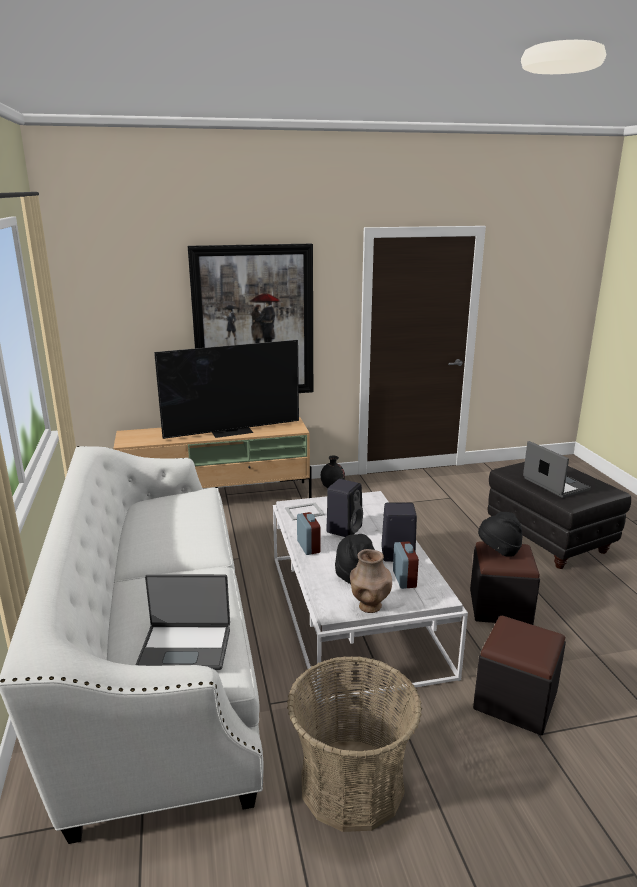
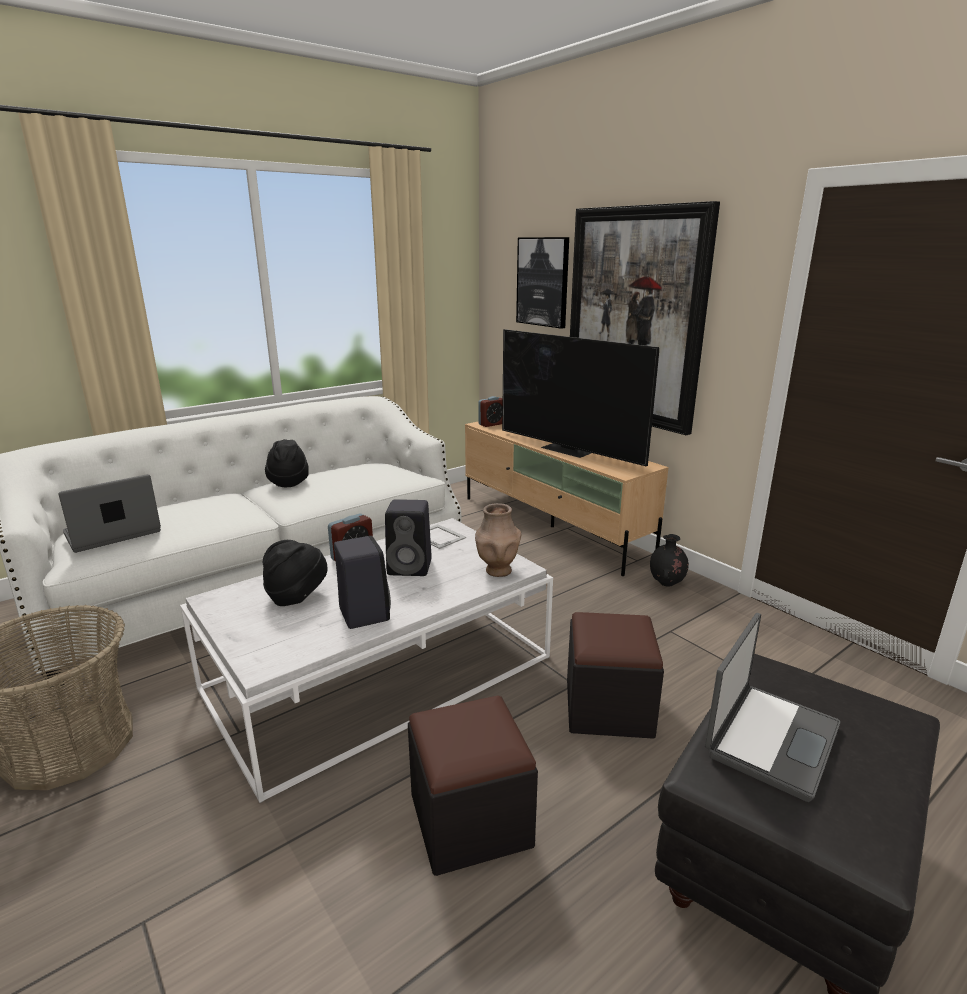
camera: 65 degrees right, 0 degrees up
laptop [136,574,230,670] -> laptop turned 75 degrees clockwise [58,474,161,553]
brown vase [350,549,392,613] -> brown vase moved to [475,503,521,577]
alarm clock [393,541,419,589] -> alarm clock moved to [478,396,503,427]
black ottoman [473,615,566,735] -> black ottoman moved to [567,612,664,739]
black hat [478,512,522,556] -> black hat moved to [265,439,309,487]
none -> picture [516,237,569,329]

